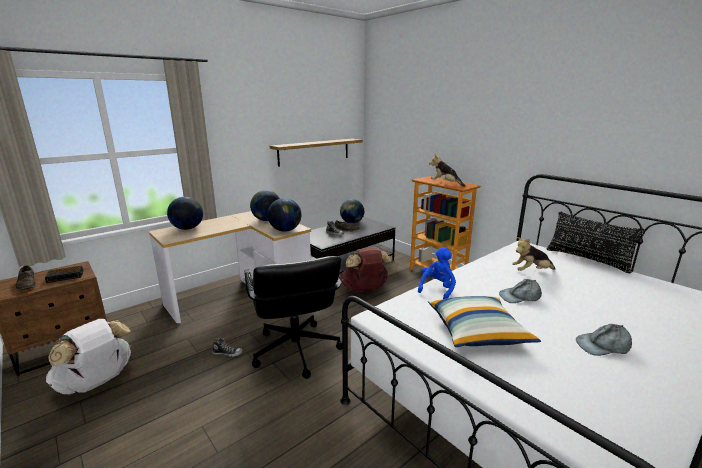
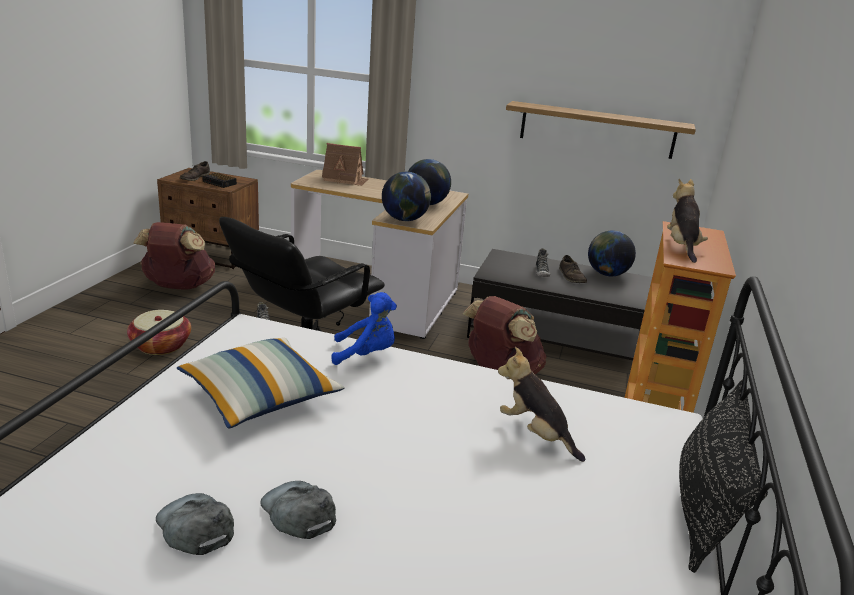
camera: 55 degrees right, 5 degrees up
white backpack [46,319,131,394] -> brown backpack [133,222,215,290]
globe [167,197,203,230] -> toy house [322,143,368,186]
grey cap [499,279,542,303] -> grey cap moved to [156,493,234,555]
none -> basket [127,310,191,355]

